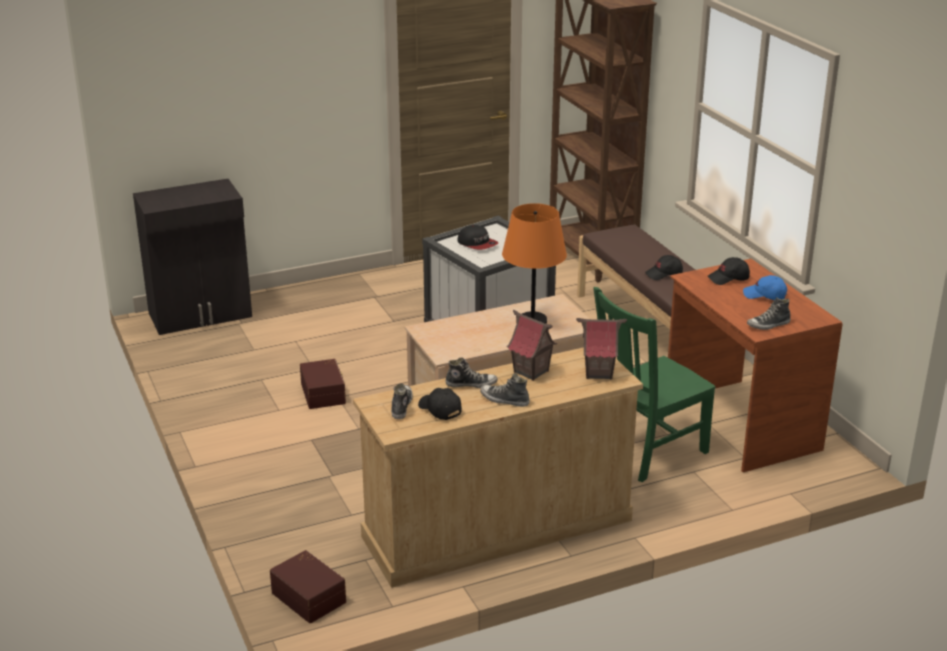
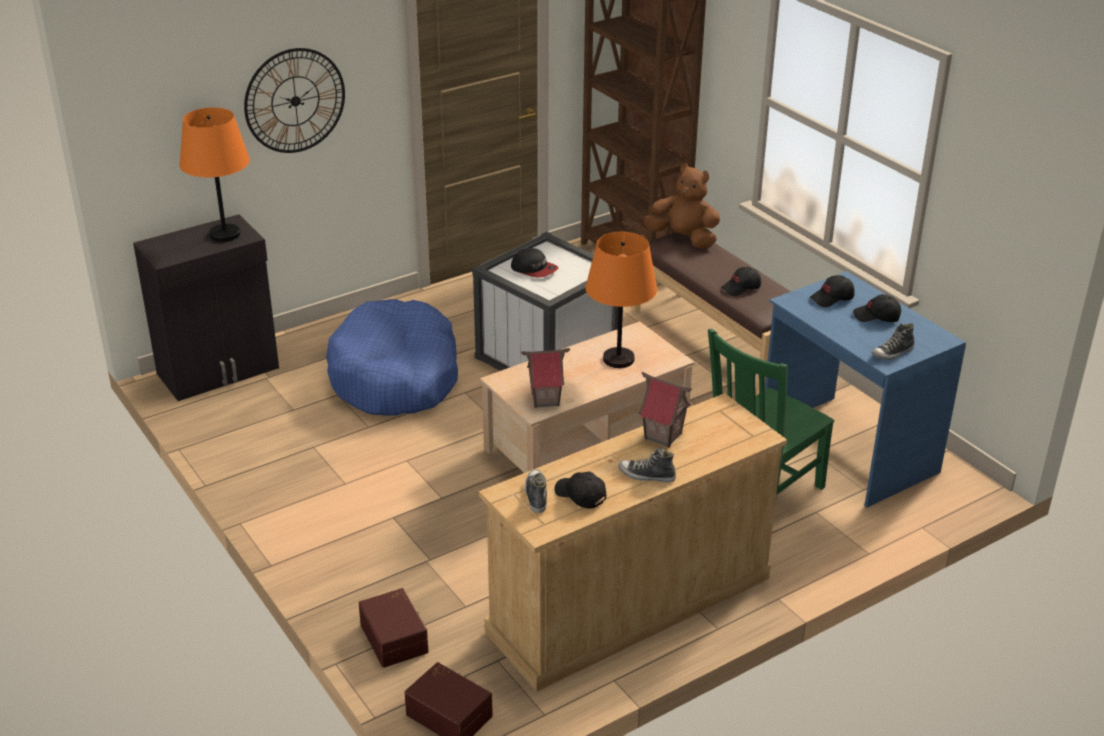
camera: 10 degrees left, 5 degrees up
brown storage box [300,359,346,409] -> brown storage box moved to [359,588,429,668]
shoe [445,357,498,388] -> none
toy house [576,318,627,380] -> toy house moved to [521,348,570,408]
brown desk [668,259,843,472] -> blue desk [765,271,966,507]
blue cap [743,275,787,300] -> black cap [853,294,901,322]
none -> orange table lamp [179,107,250,242]
none -> wall clock [244,48,345,153]
none -> blue dog bed [326,299,458,415]
none -> brown plush toy [643,164,720,249]

